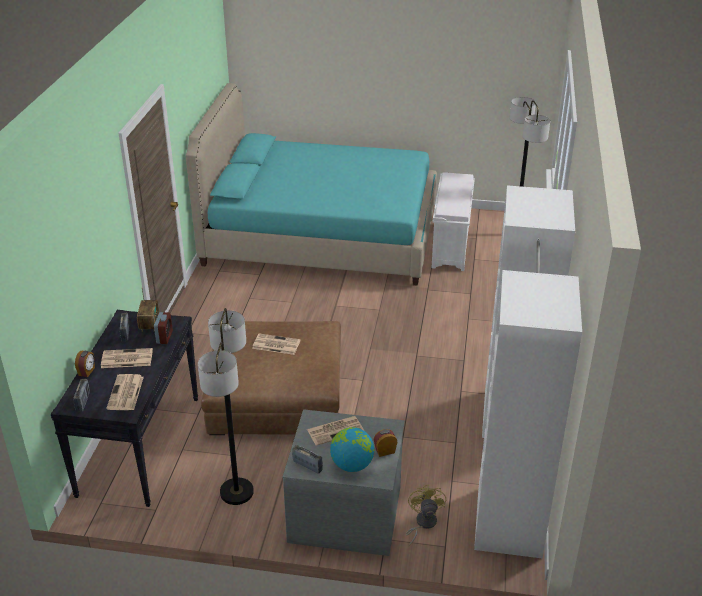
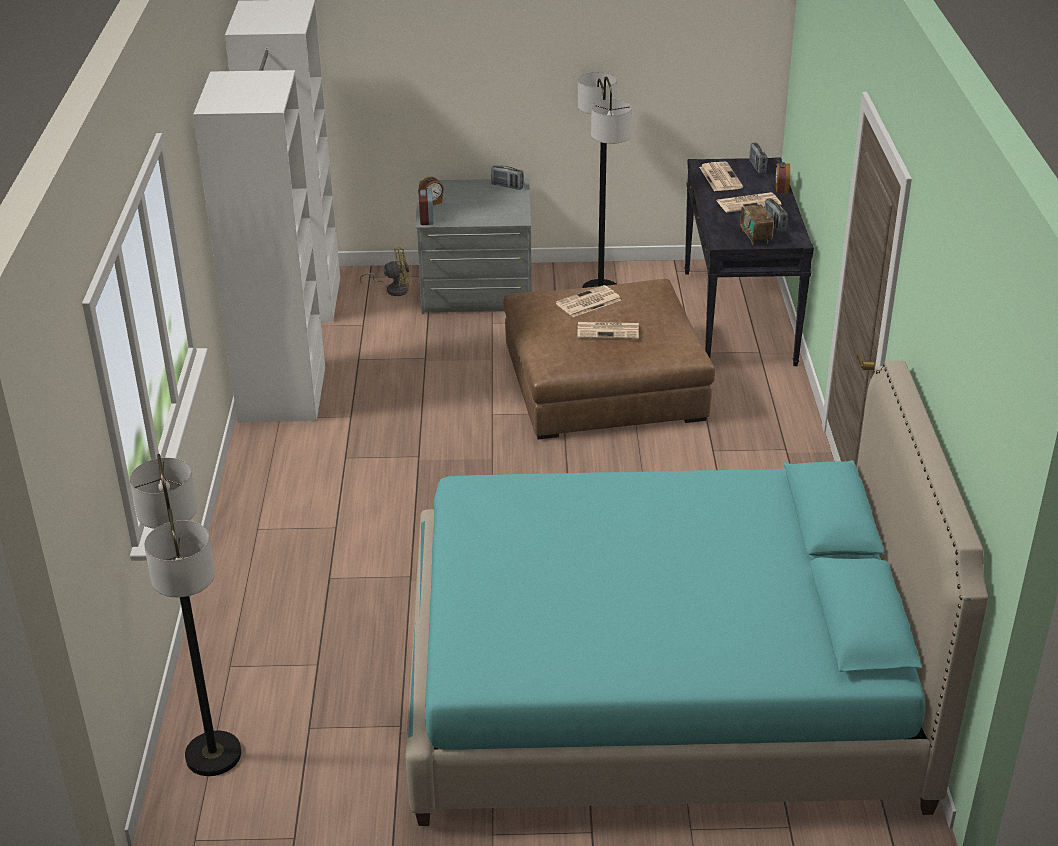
camera: 170 degrees right, 0 degrees up
alarm clock [154,312,173,344] -> alarm clock moved to [418,188,434,225]
newspaper [307,416,364,446] -> newspaper moved to [556,285,621,317]
globe [330,427,375,472] -> none
yellow fan [406,484,446,546] -> yellow fan turned 90 degrees counterclockwise [360,247,411,296]
white bench [432,172,475,271] -> none

